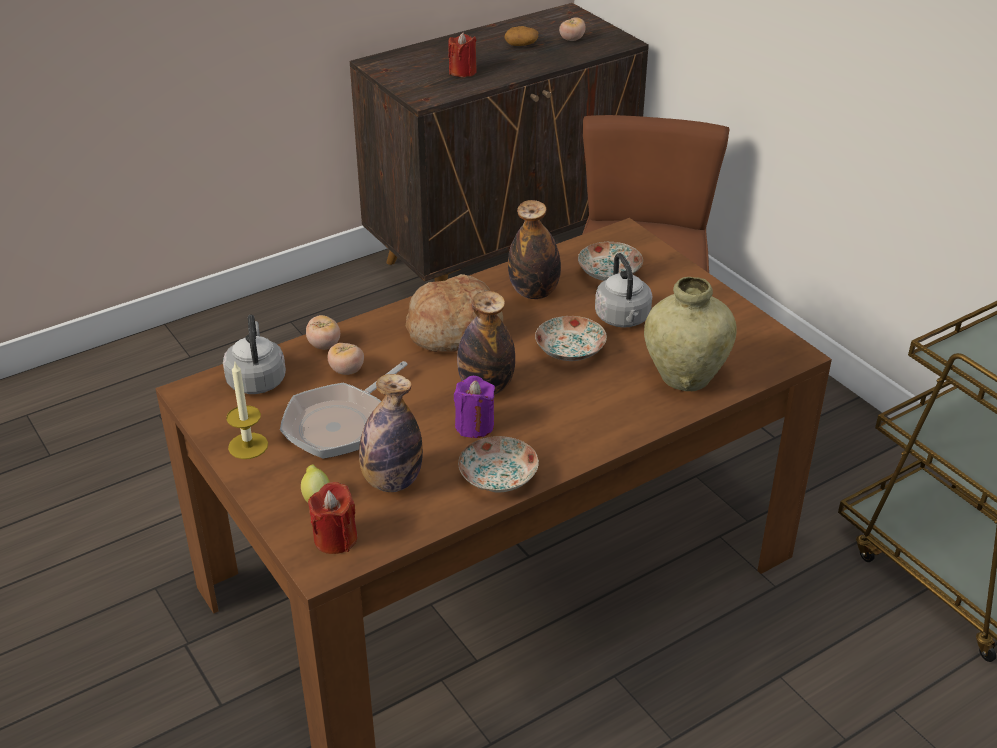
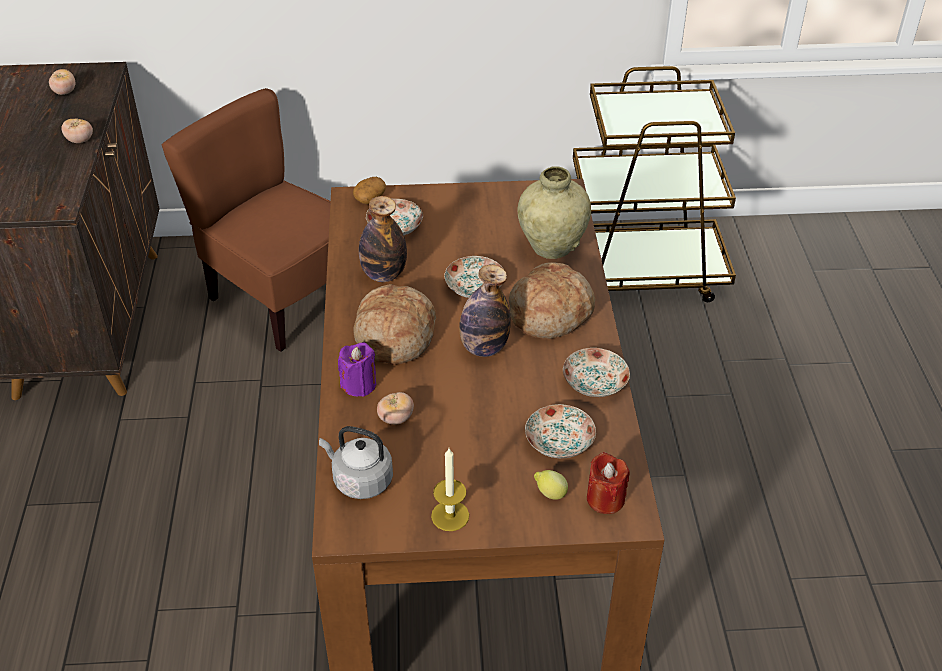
camera: 60 degrees left, 5 degrees up
frying pan [280,361,408,459] -> none
tomato [306,315,340,350] -> tomato moved to [61,119,93,143]
bottle [359,374,423,492] -> plate [525,404,596,459]
red candle [448,32,477,77] -> none
purple candle [454,376,495,438] -> purple candle moved to [338,342,376,397]
potato [504,26,538,46] -> potato moved to [353,177,386,204]
grey kettle [595,253,652,328] -> none
none -> bread [509,263,595,339]

